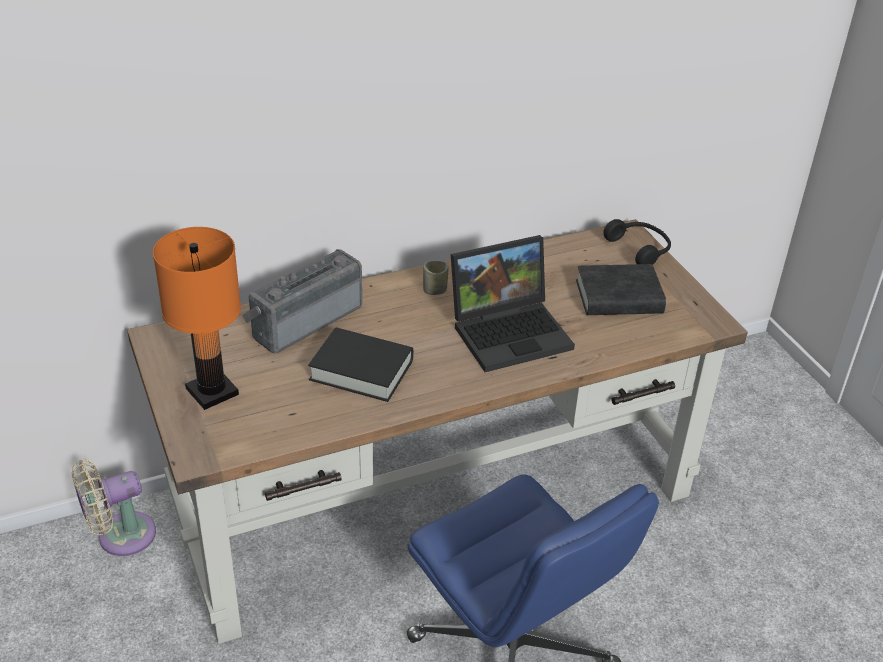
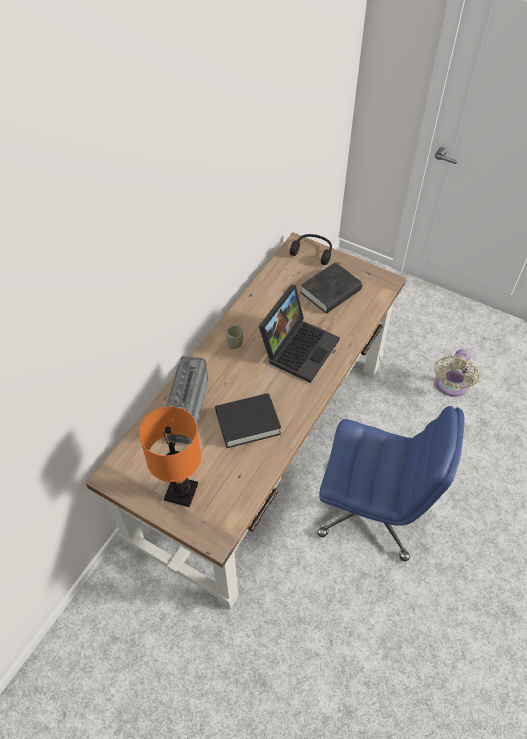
camera: 35 degrees left, 15 degrees up
beige fan [71,460,156,556] -> beige fan moved to [435,349,479,397]

